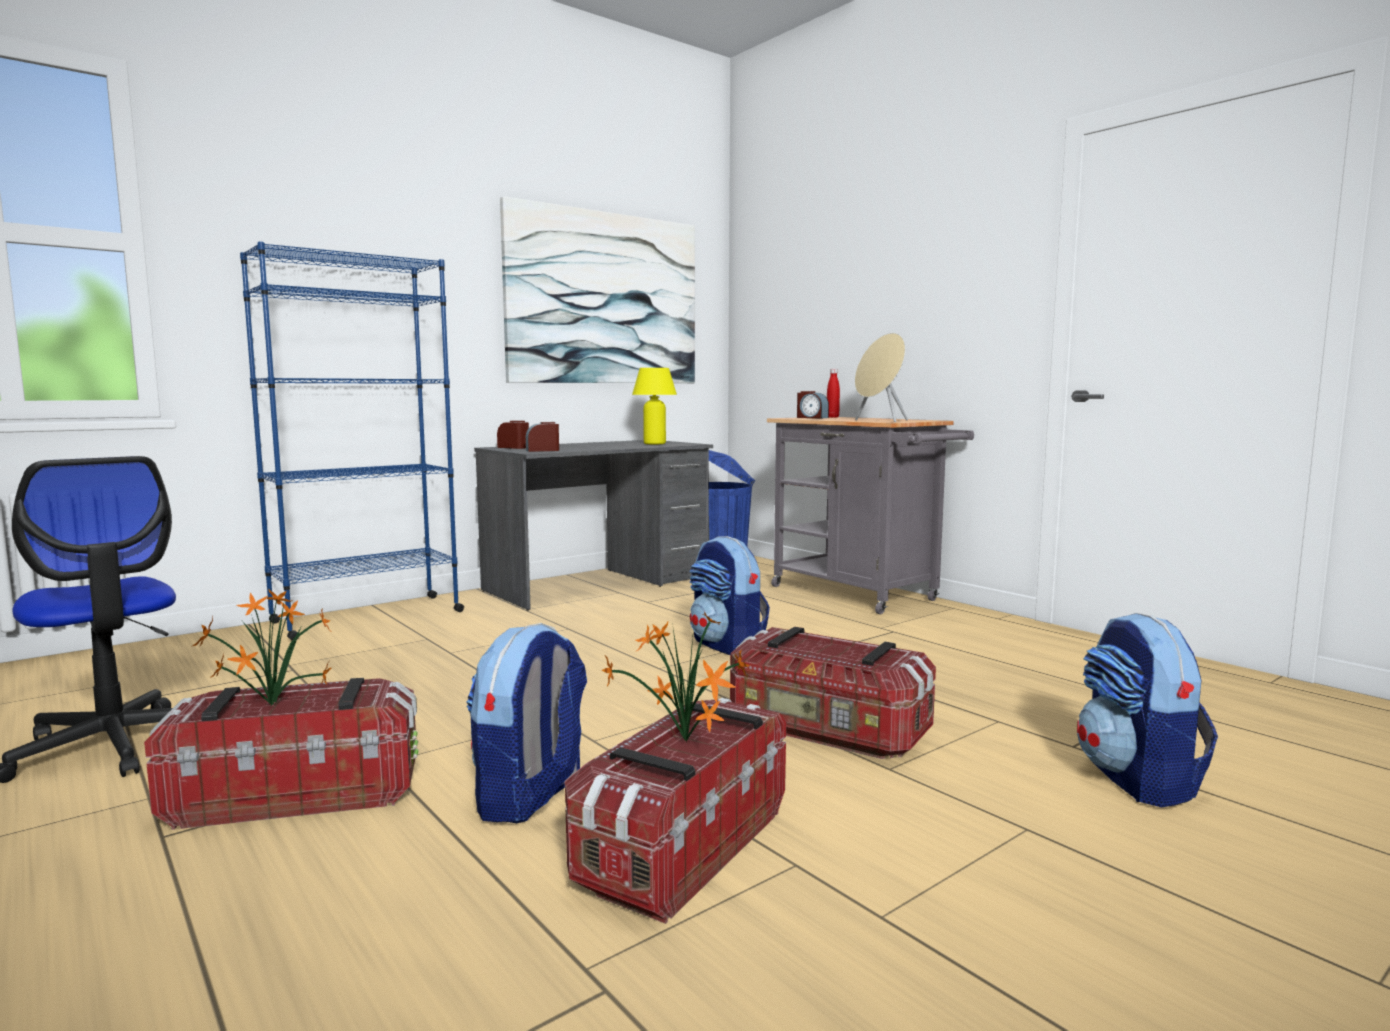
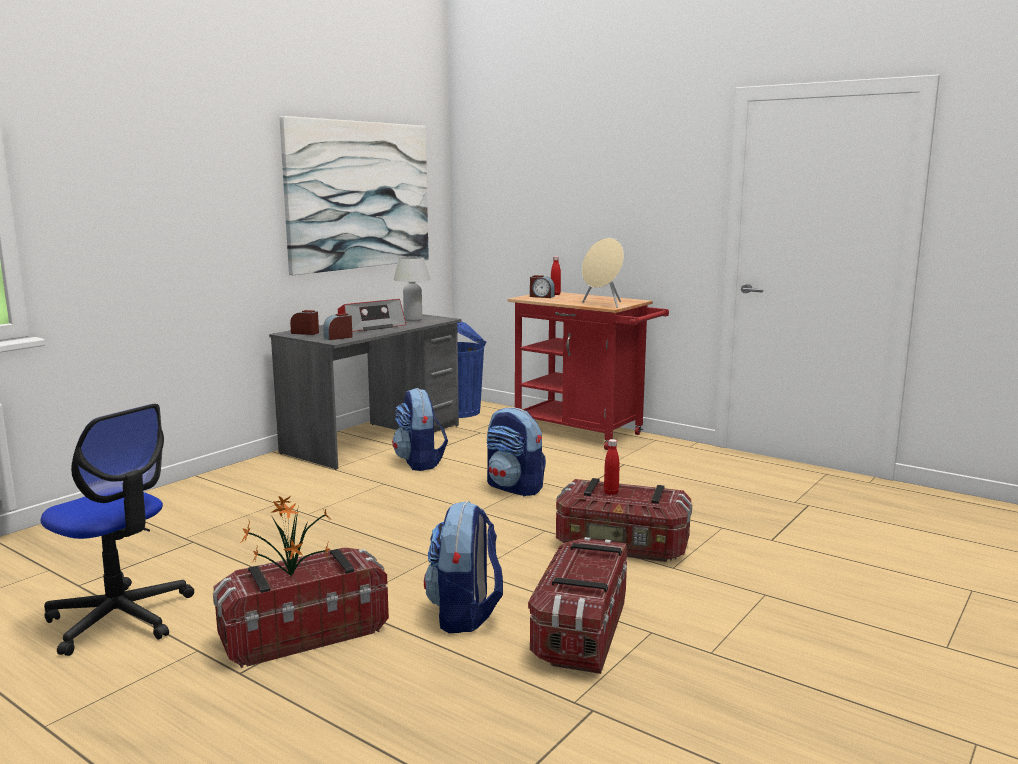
camera: 15 degrees left, 5 degrees up
blue bookcase [240,241,464,640] -> none
potted plant [602,610,750,742] -> none
yellow table lamp [632,368,677,444] -> white table lamp [393,257,431,321]
grey cart [767,417,974,614] -> red cart [507,292,669,450]
backpack [1077,613,1218,807] -> backpack moved to [392,388,448,471]
none -> radio [338,299,406,332]
none -> red bottle [604,439,619,495]

